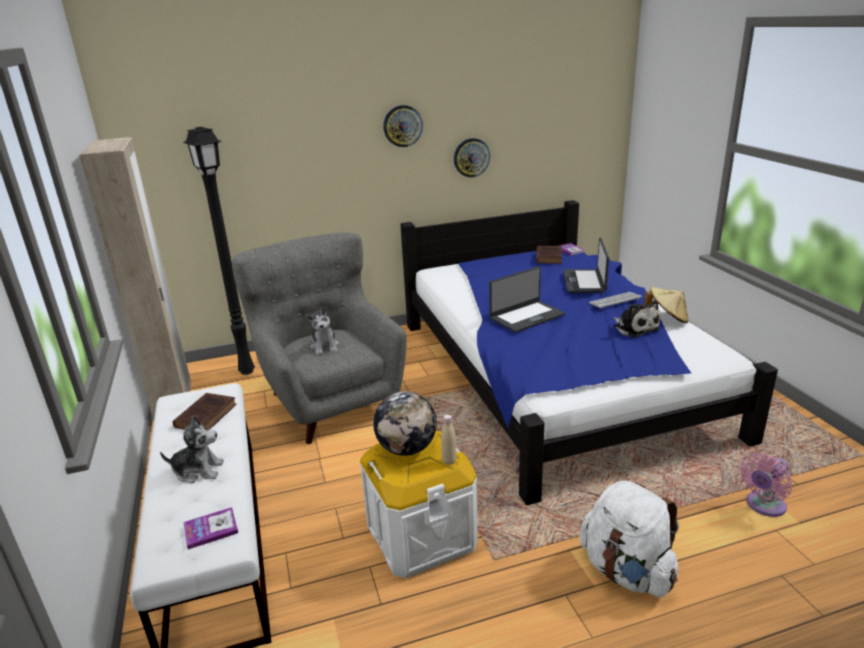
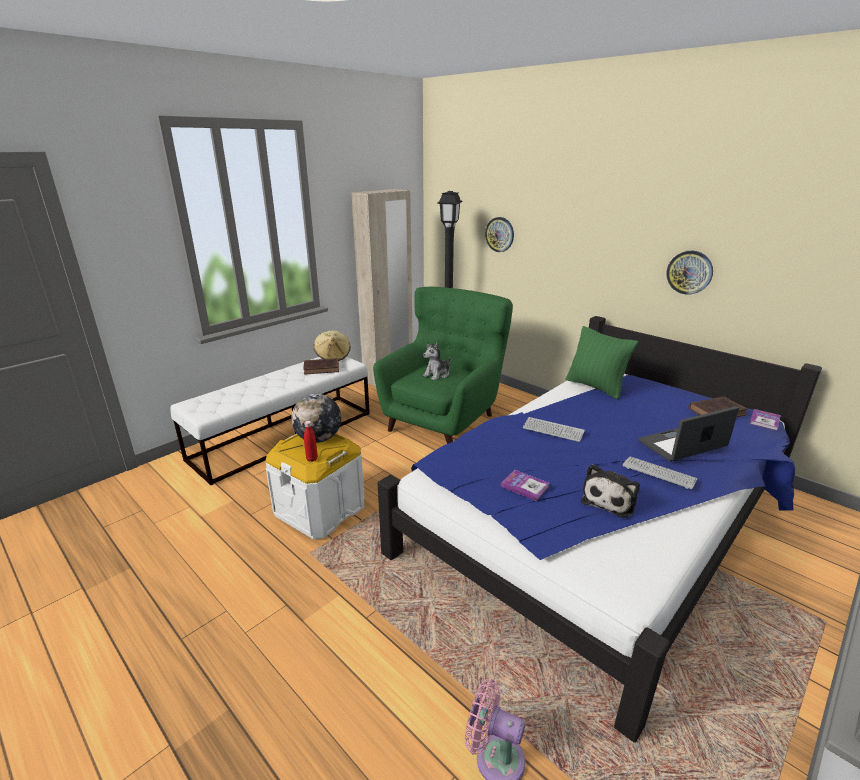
camera: 60 degrees right, 0 degrees up
plush toy [160,416,224,484] -> none
book [183,507,238,549] -> book moved to [500,470,550,501]
grey armchair [232,232,407,444] -> green armchair [373,287,513,444]
wall clock [383,105,423,147] -> wall clock moved to [485,217,514,252]
beige bottle [441,415,456,465] -> red bottle [304,421,318,462]
laptop [489,266,565,333] -> keyboard [523,417,585,442]
white backpack [580,481,679,598] -> none
beige hat [644,287,689,323] -> beige hat moved to [314,331,350,361]
none -> green pillow [565,326,638,399]

